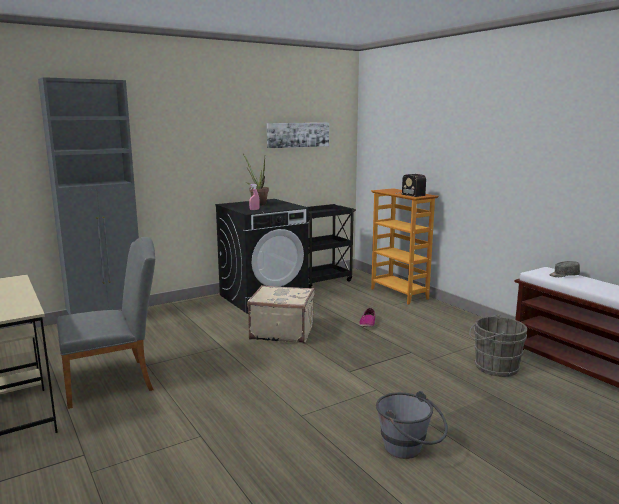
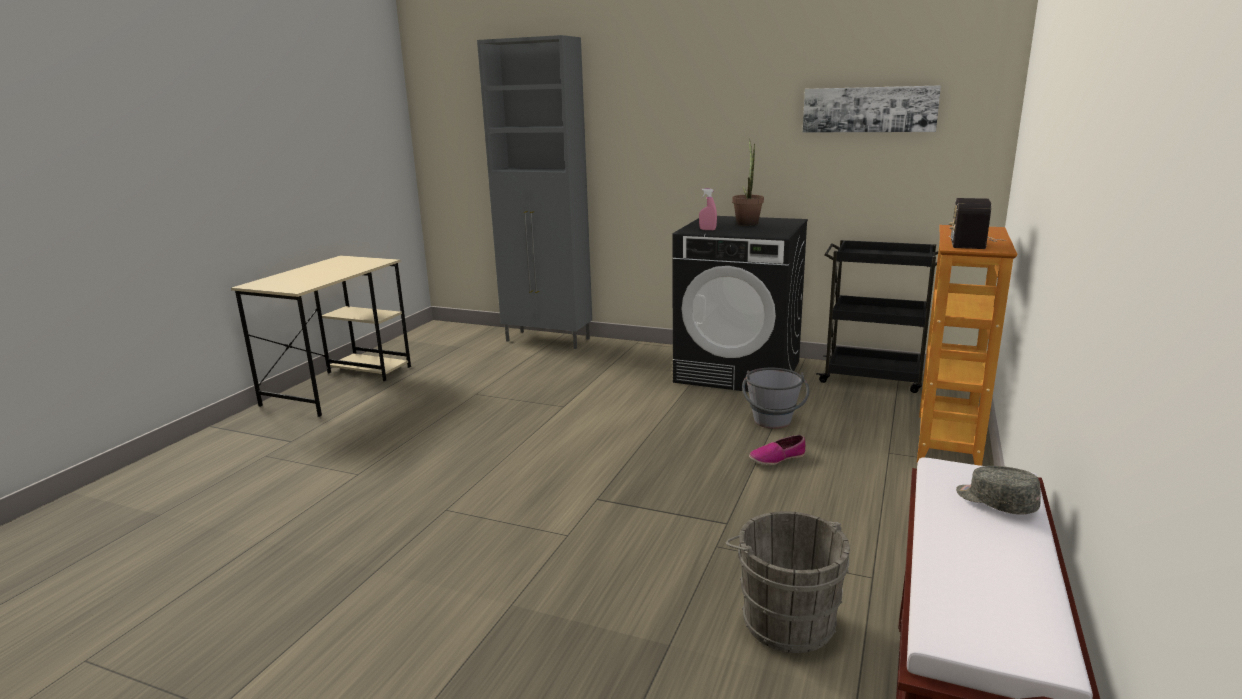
camera: 55 degrees right, 5 degrees up
grey chair [57,237,155,409] -> none
beige suitcase [247,285,315,343] -> none
grey bucket [376,391,448,459] -> grey bucket moved to [742,368,809,429]

